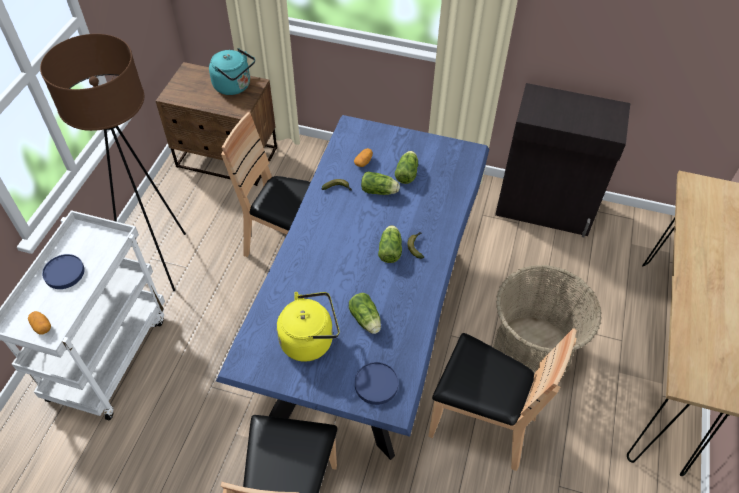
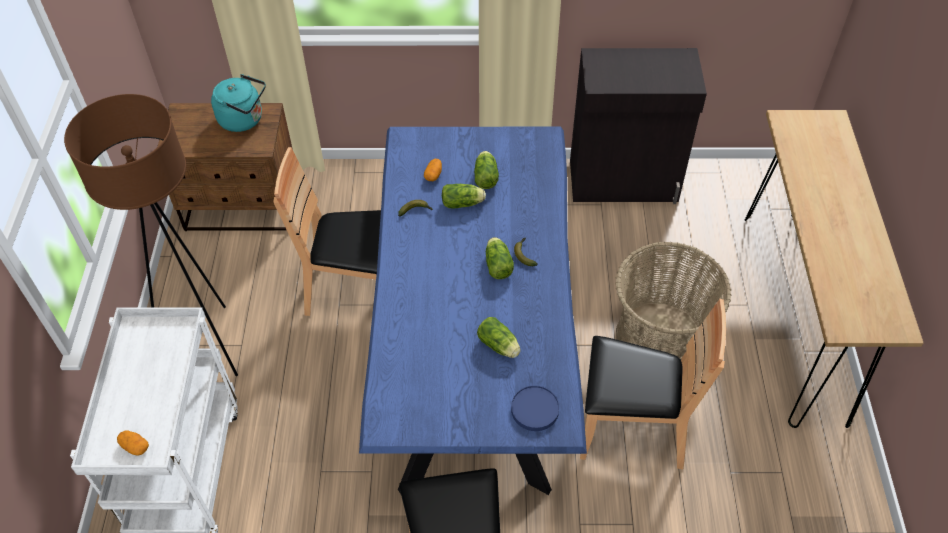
camera: 15 degrees left, 0 degrees up
blue plate [42,254,84,289] -> none
yellow kettle [277,292,339,362] -> none

